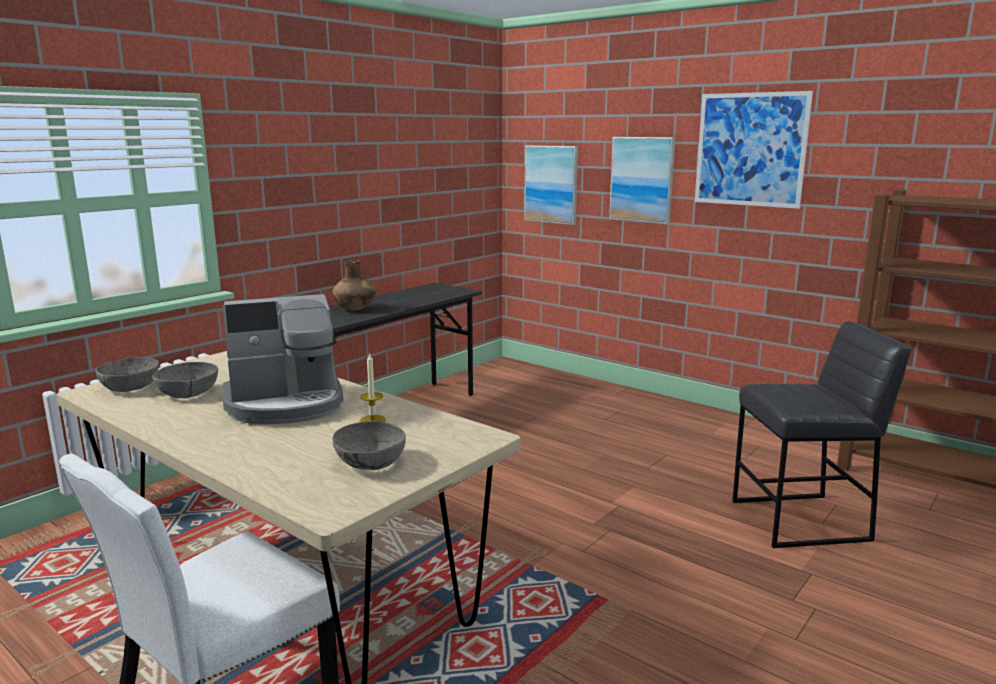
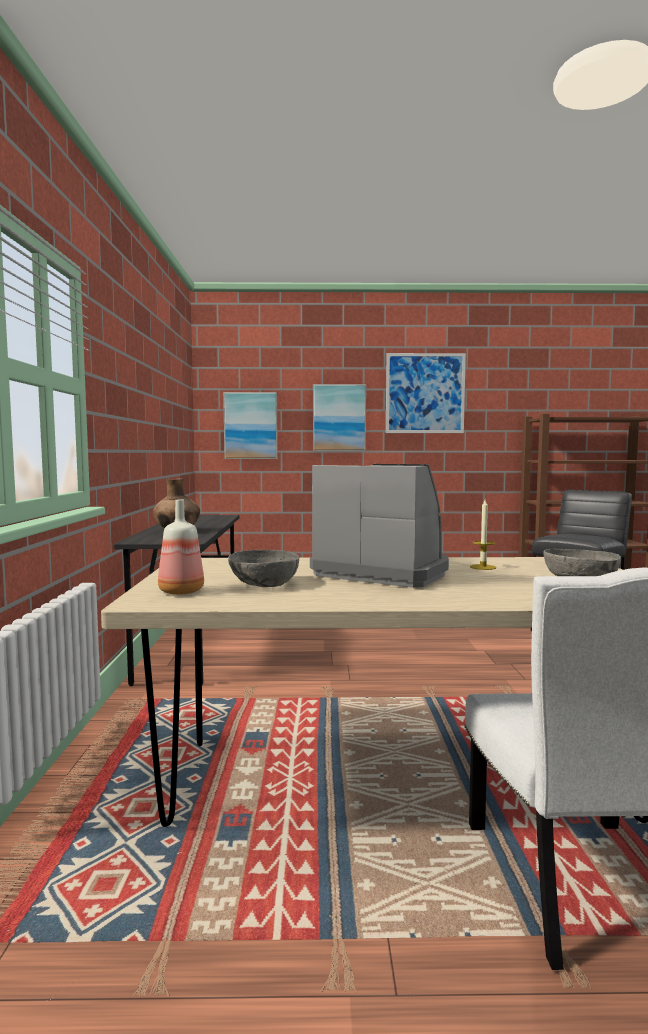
camera: 40 degrees left, 10 degrees down
grey bowl [96,357,159,392] -> bottle [158,499,204,595]
coffee machine [223,294,343,424] -> coffee machine turned 90 degrees counterclockwise [310,464,449,588]

